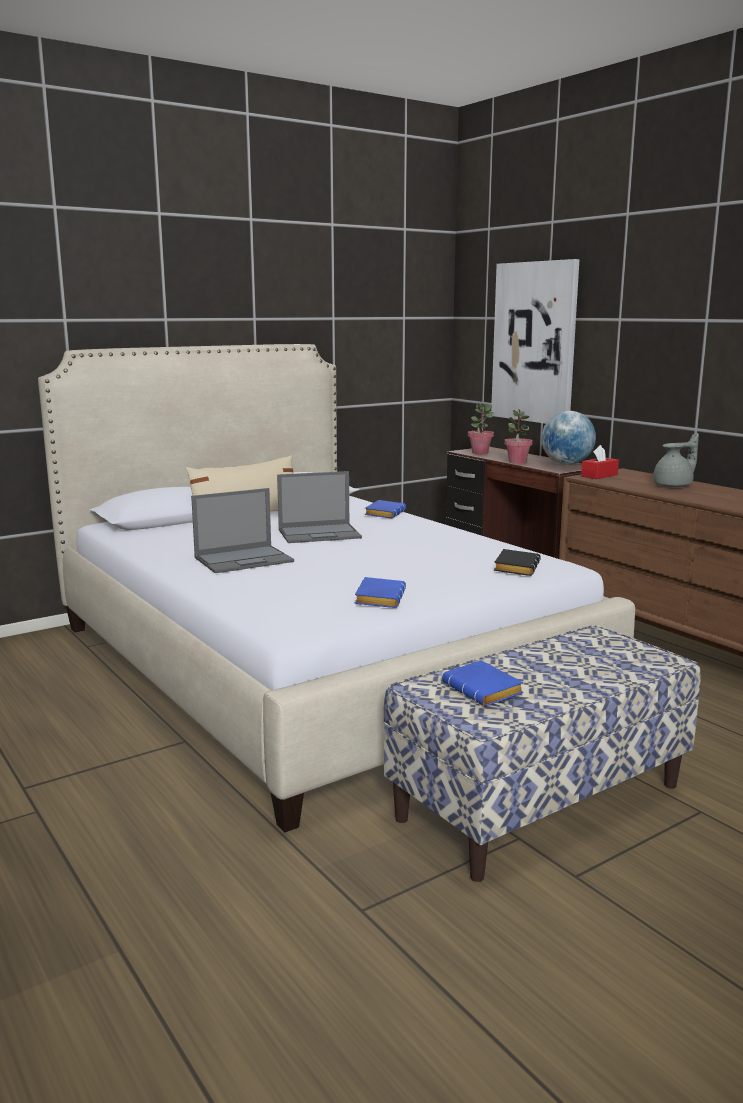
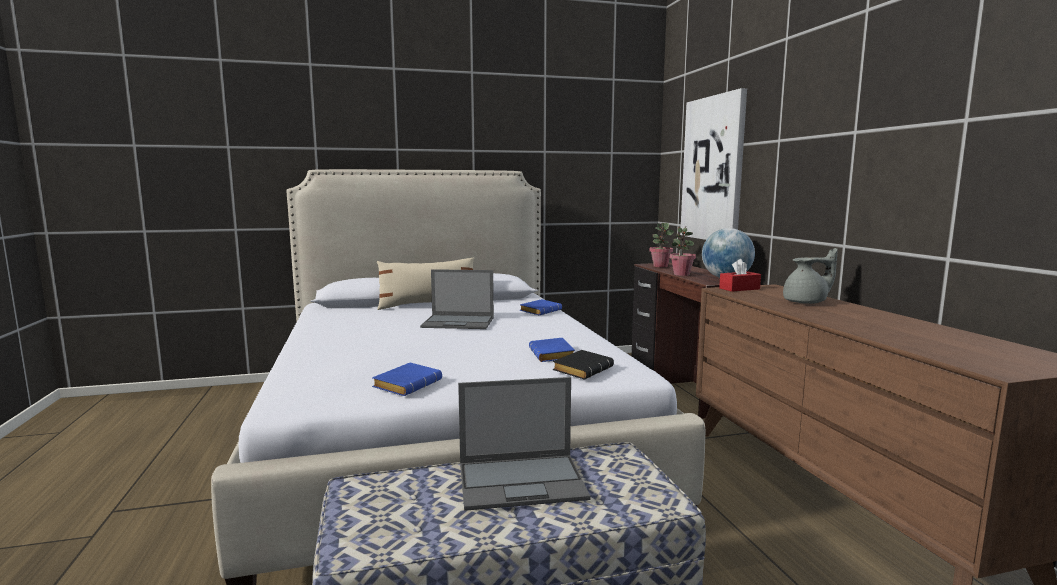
camera: 20 degrees right, 5 degrees down
laptop [191,488,294,573] -> laptop moved to [458,377,591,511]
blue book [442,660,523,706] -> blue book moved to [529,338,575,362]

